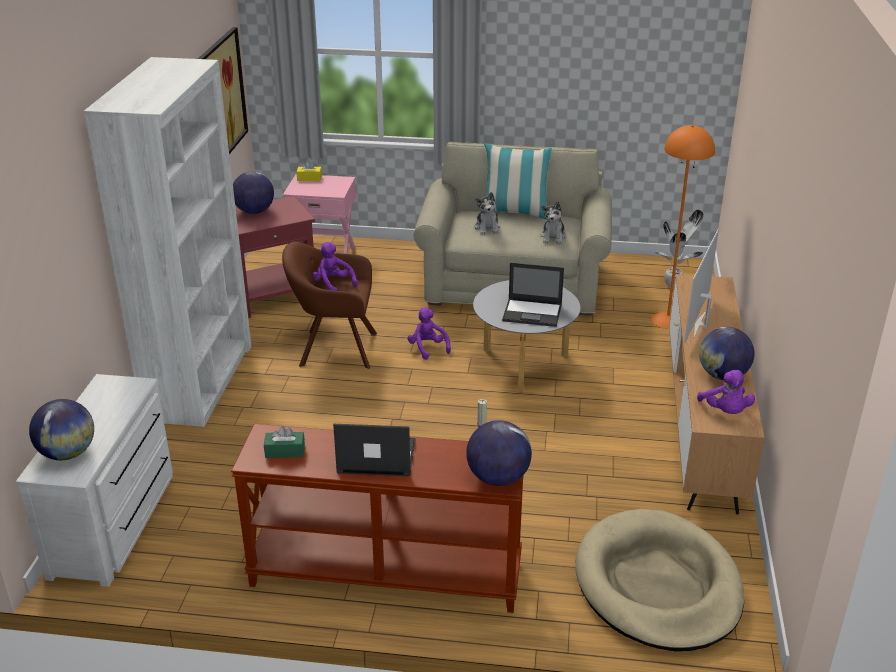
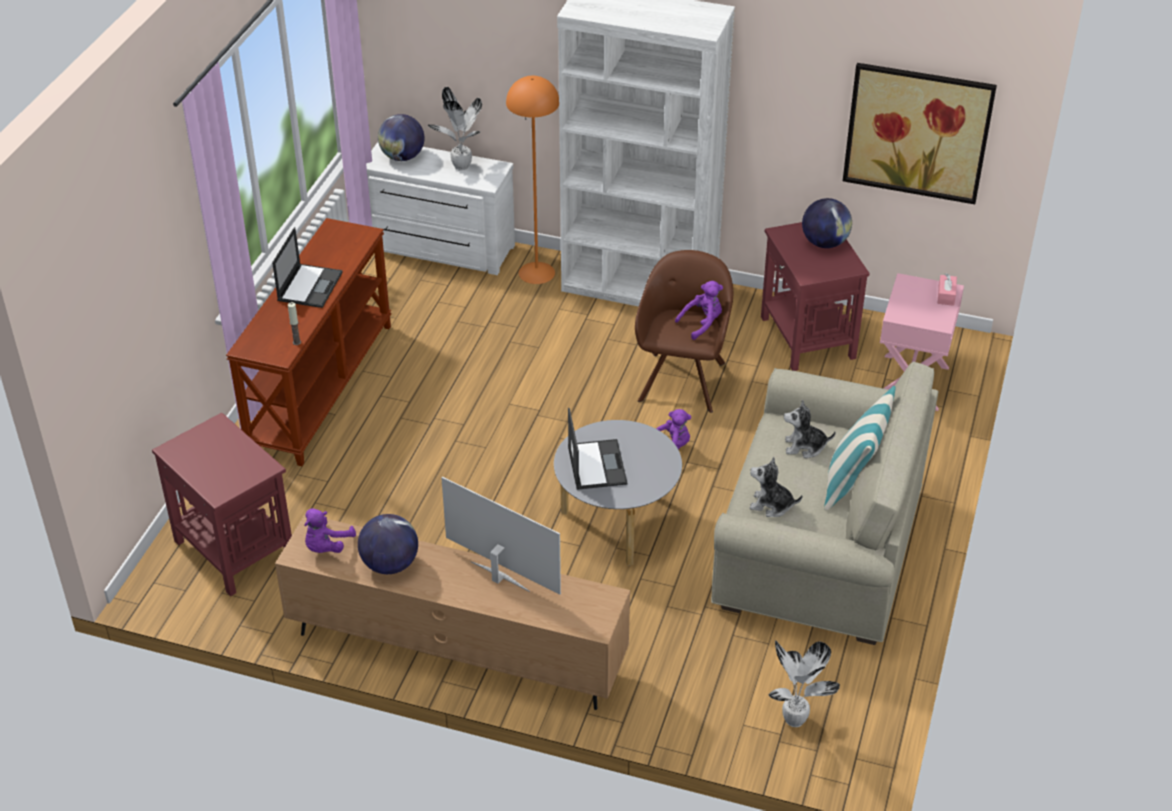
camera: 100 degrees right, 10 degrees up
green tissue box [264,426,305,458] -> none
yellow tissue box [297,160,322,181] -> pink tissue box [938,273,957,306]
globe [466,420,532,486] -> none
laptop [502,263,564,327] -> laptop turned 150 degrees clockwise [568,408,627,490]
beige dog bed [575,509,744,651] -> red side table [152,413,292,596]
orange floor lamp [651,125,715,329] -> orange floor lamp moved to [506,76,559,284]
purple plush toy [697,370,755,414] -> purple plush toy turned 60 degrees counterclockwise [304,508,356,553]
none -> potted plant [428,87,482,171]

